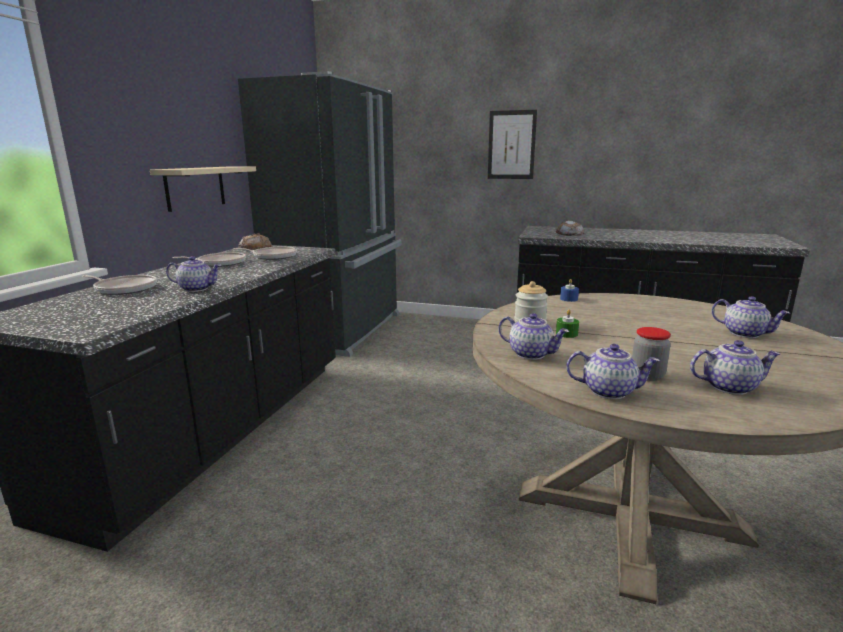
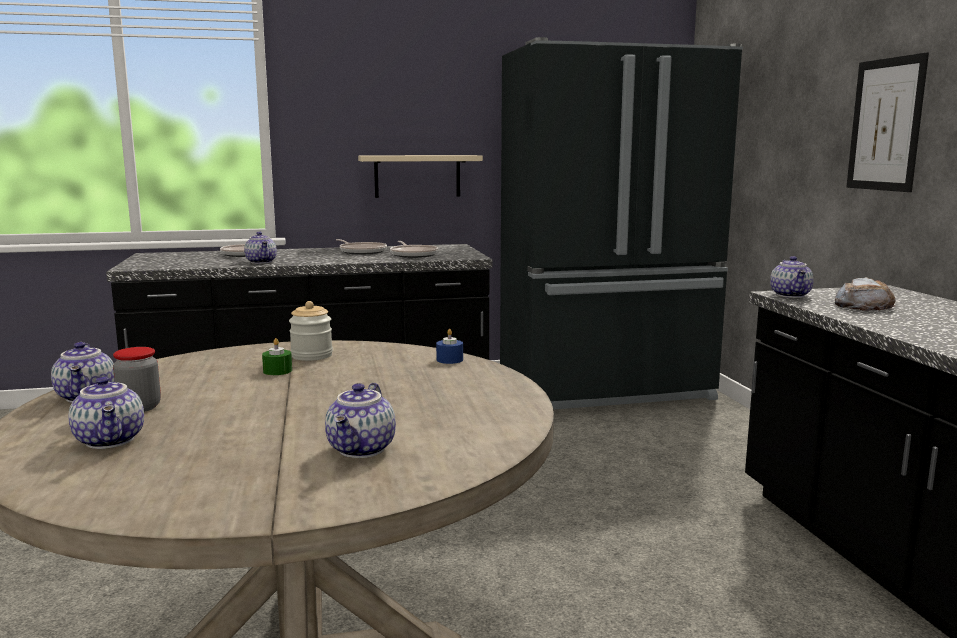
camera: 60 degrees right, 5 degrees down
bread [238,233,273,250] -> none
teapot [498,313,569,360] -> teapot moved to [770,256,814,298]

